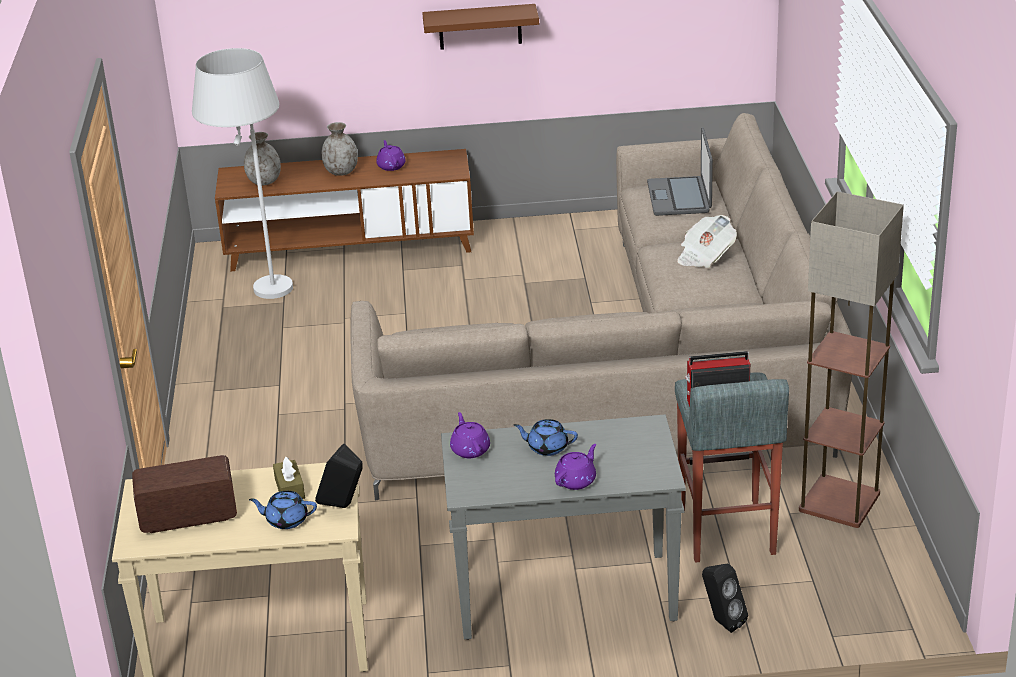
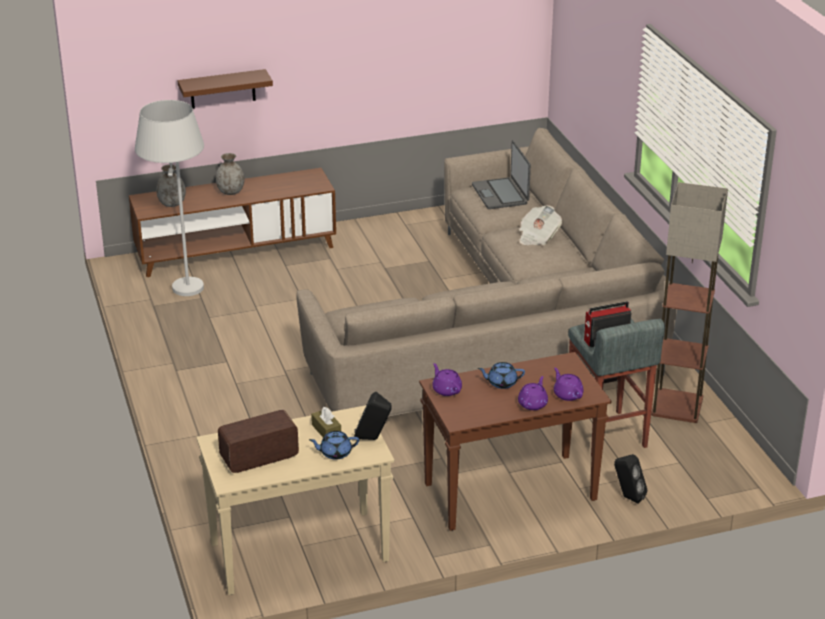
camera: 15 degrees left, 0 degrees up
purple teapot [376,140,406,171] -> purple teapot moved to [554,368,584,401]
brown shelf [422,4,539,50] -> brown shelf moved to [178,69,273,109]
grey console table [441,414,686,640] -> brown console table [419,352,611,531]

